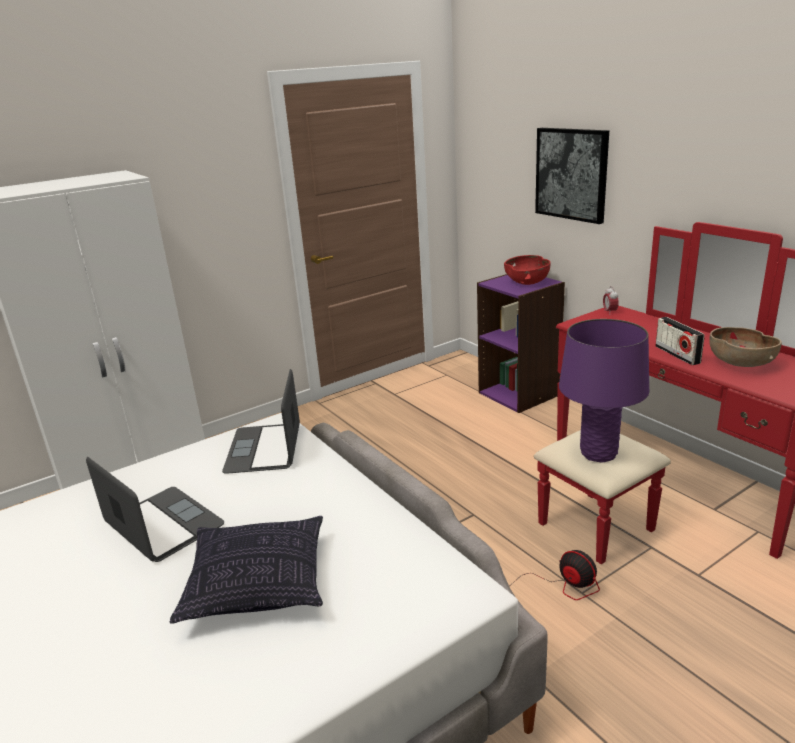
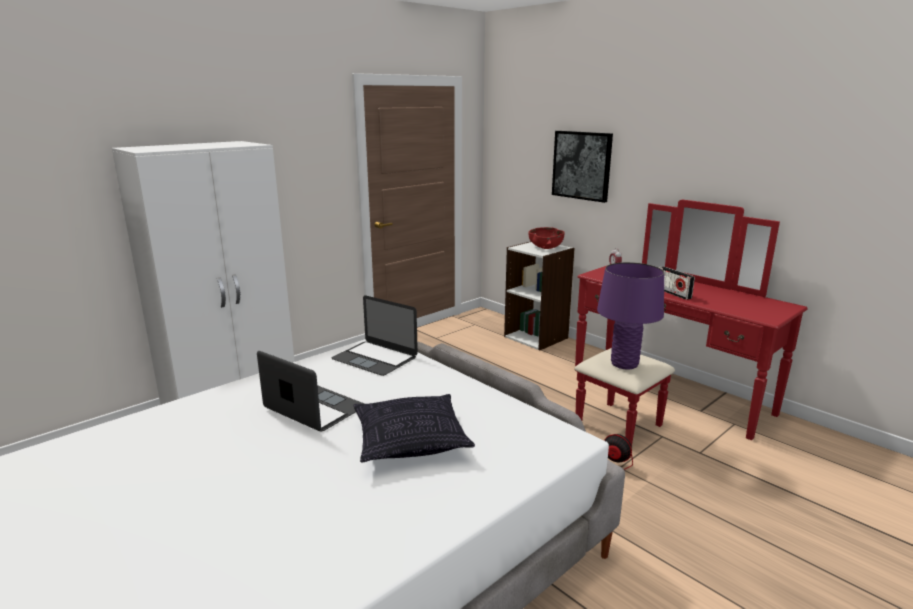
camera: 10 degrees left, 5 degrees down
laptop [222,369,300,474] -> laptop turned 45 degrees counterclockwise [332,295,418,376]
purple bookcase [477,274,565,413] -> white bookcase [504,241,575,351]
brown bowl [709,327,782,367] -> none

